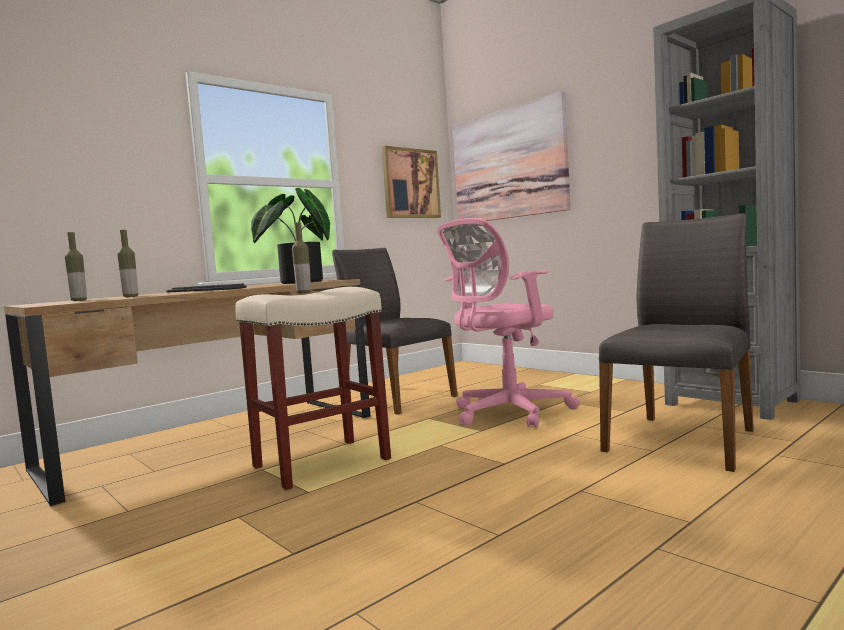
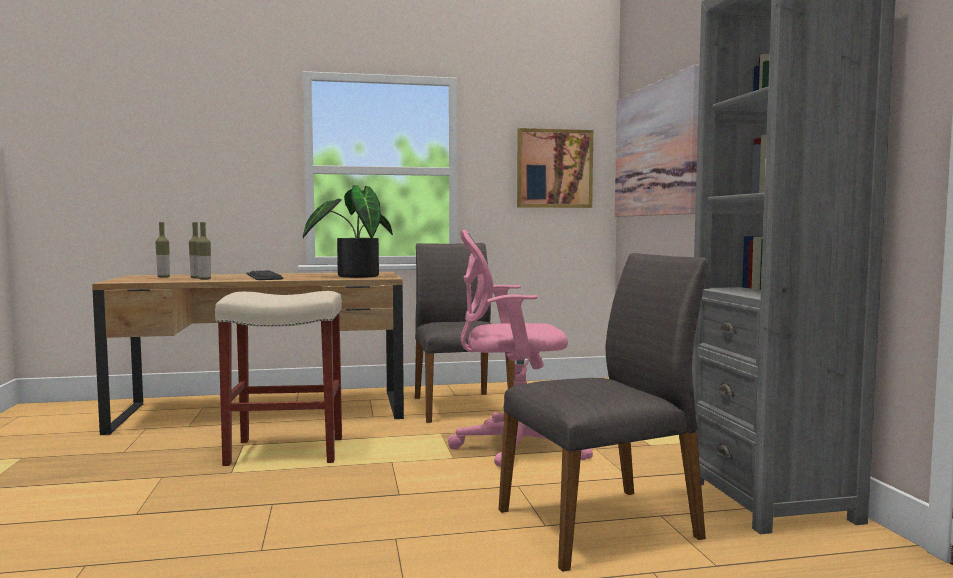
camera: 30 degrees right, 0 degrees up
bottle [292,222,311,294] -> bottle moved to [196,222,211,280]

